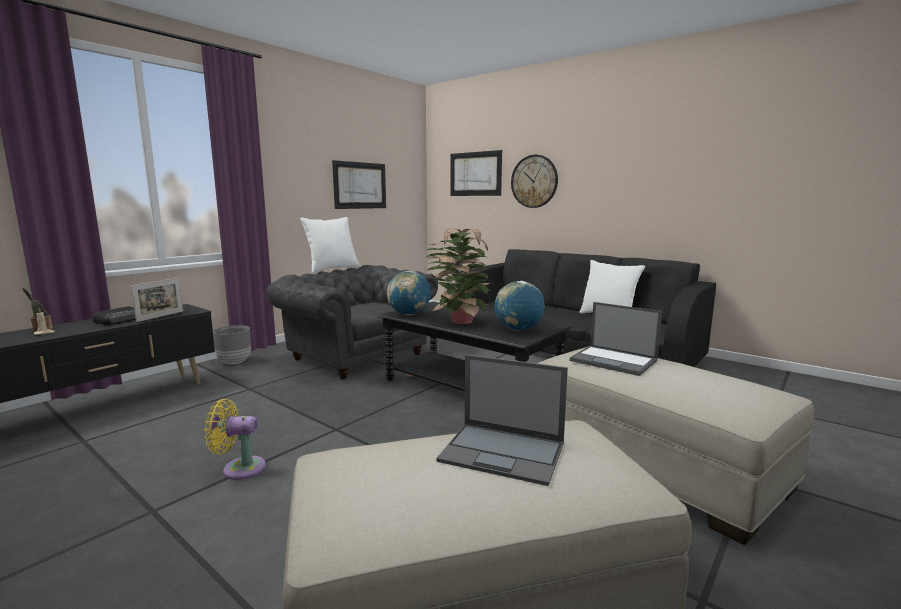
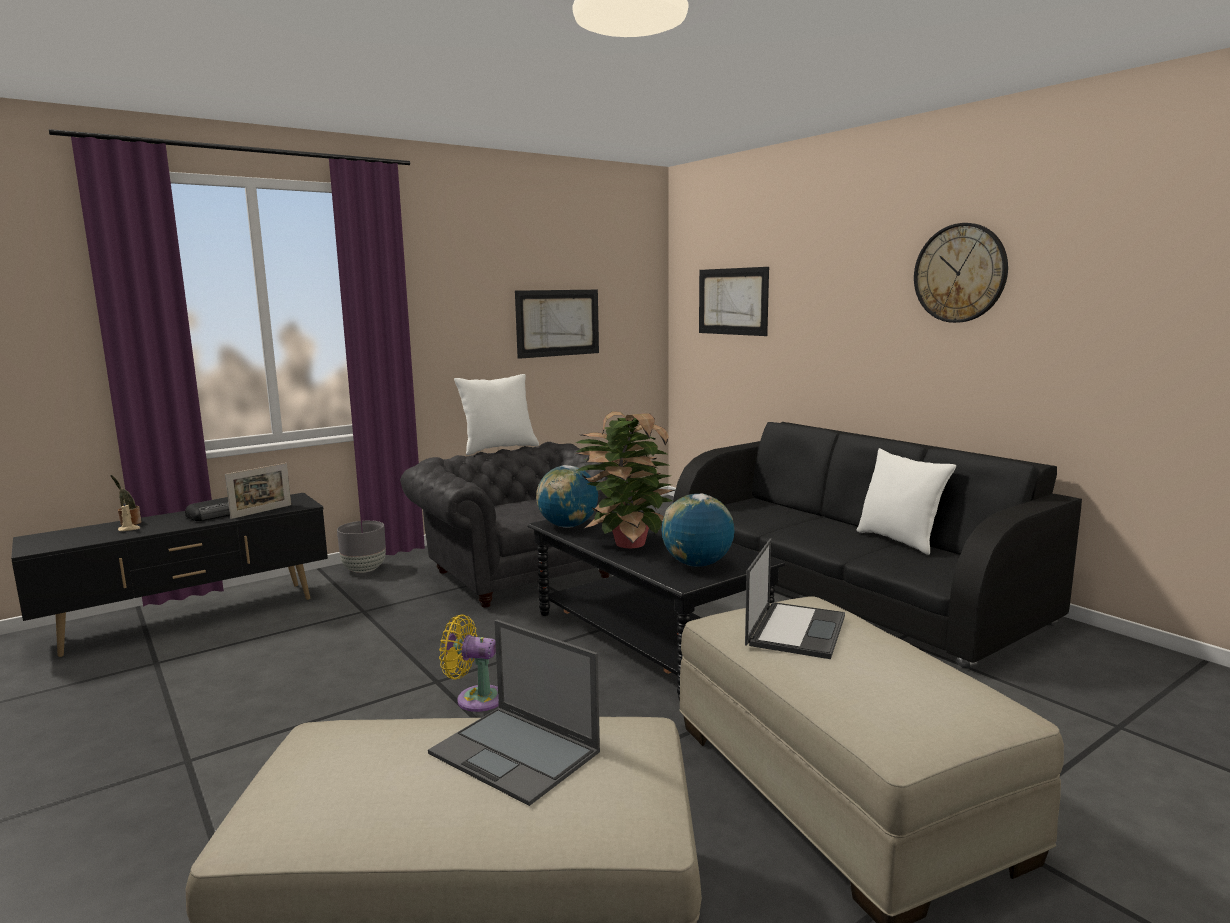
camera: 15 degrees right, 0 degrees up
yellow fan [204,399,266,480] -> yellow fan moved to [439,614,499,712]
wall clock [511,155,558,208] -> wall clock moved to [914,223,1008,323]
laptop [570,302,662,376] -> laptop turned 120 degrees counterclockwise [745,538,845,659]

